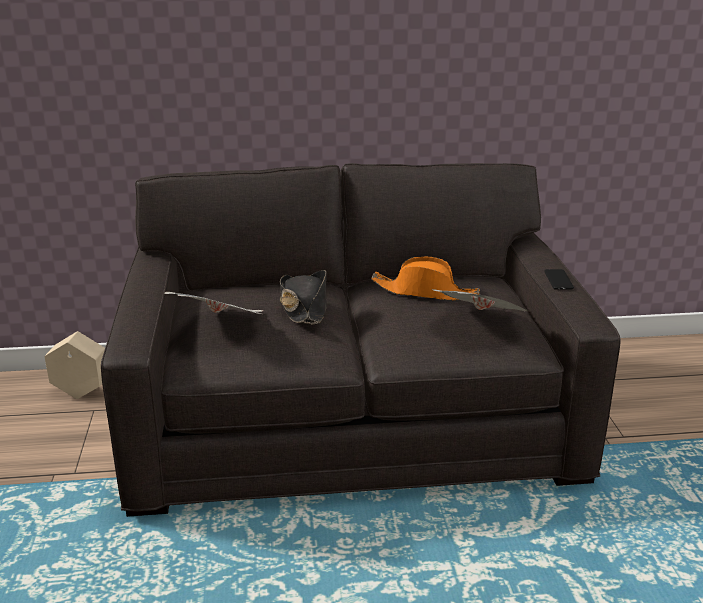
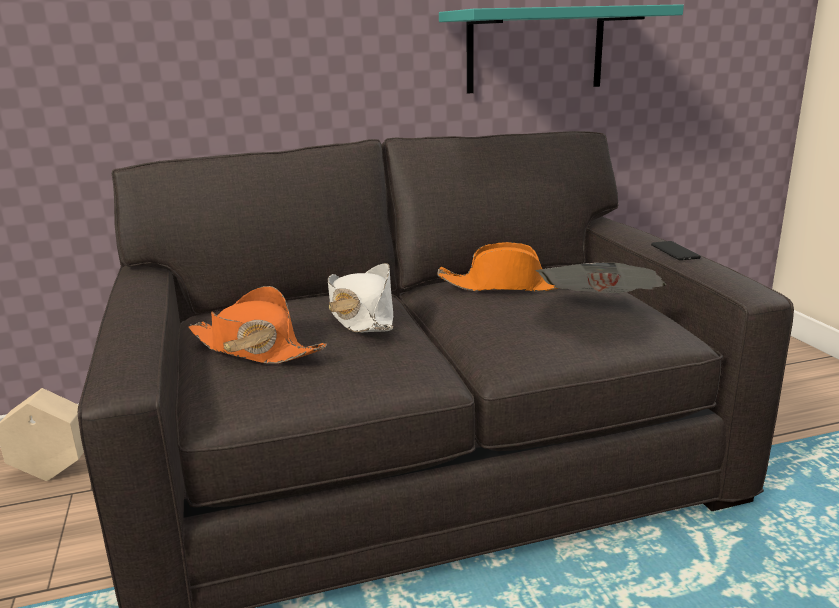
camera: 10 degrees left, 5 degrees down
newspaper [164,292,263,314] -> orange hat [188,286,327,364]
black hat [280,270,327,325] -> white hat [328,263,393,333]
none -> turquoise shelf [439,4,684,94]

